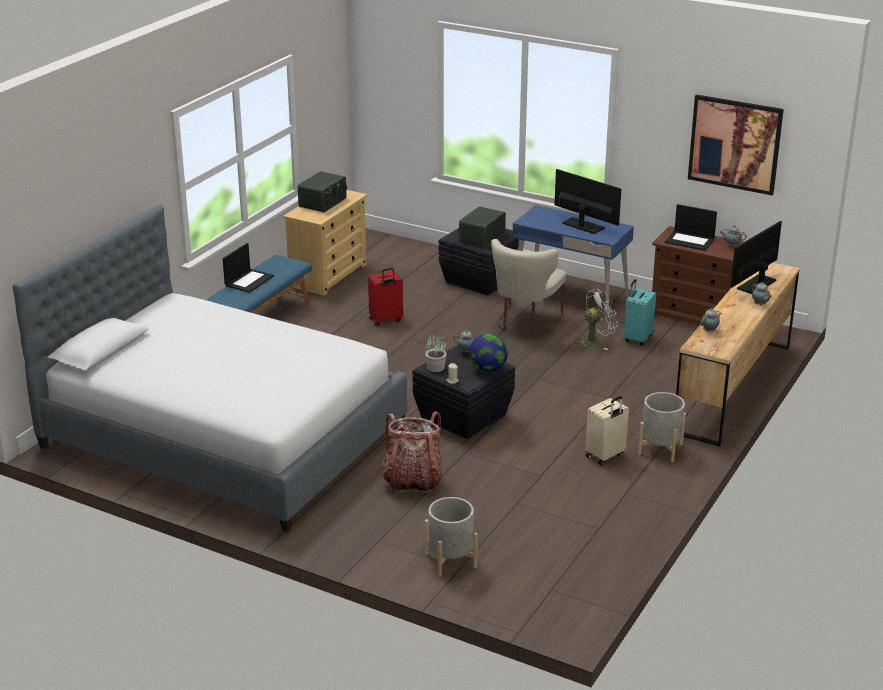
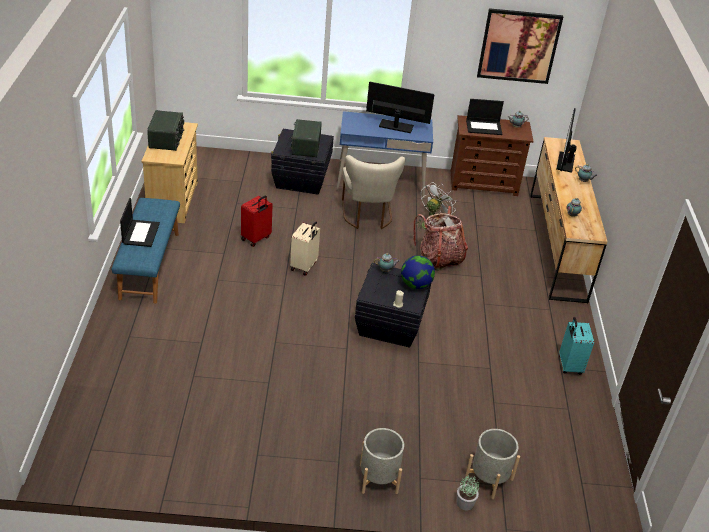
camera: 30 degrees left, 10 degrees up
bed [13,205,407,532] -> none
backpack [382,411,442,493] -> backpack moved to [413,206,468,271]
potted plant [425,333,447,372] -> potted plant moved to [457,475,480,510]
beige suitcase [585,396,629,466] -> beige suitcase moved to [290,221,320,275]
turquoise suitcase [624,279,656,346] -> turquoise suitcase moved to [559,317,594,375]
grey planter [638,392,686,462] -> grey planter moved to [360,428,404,494]

